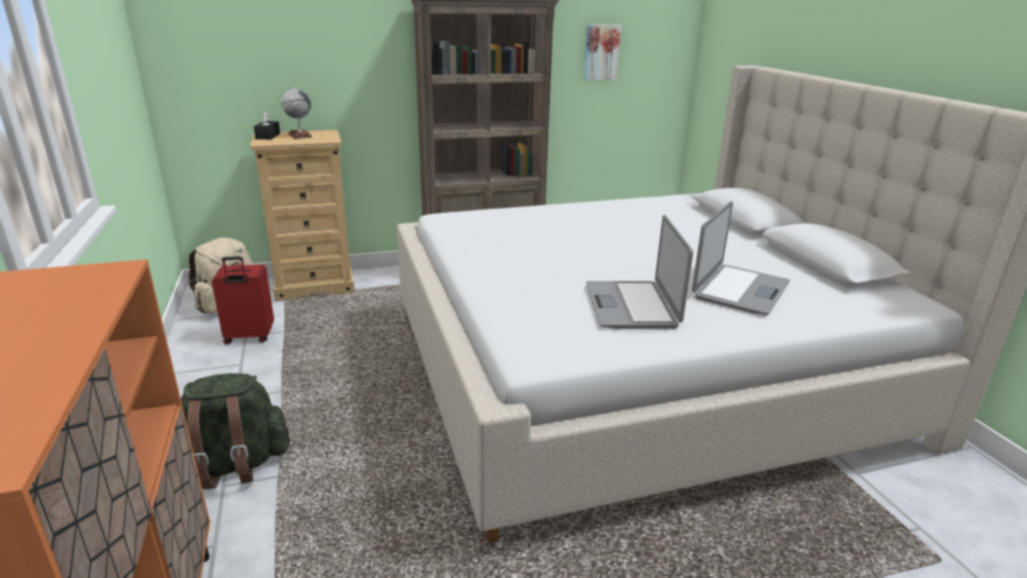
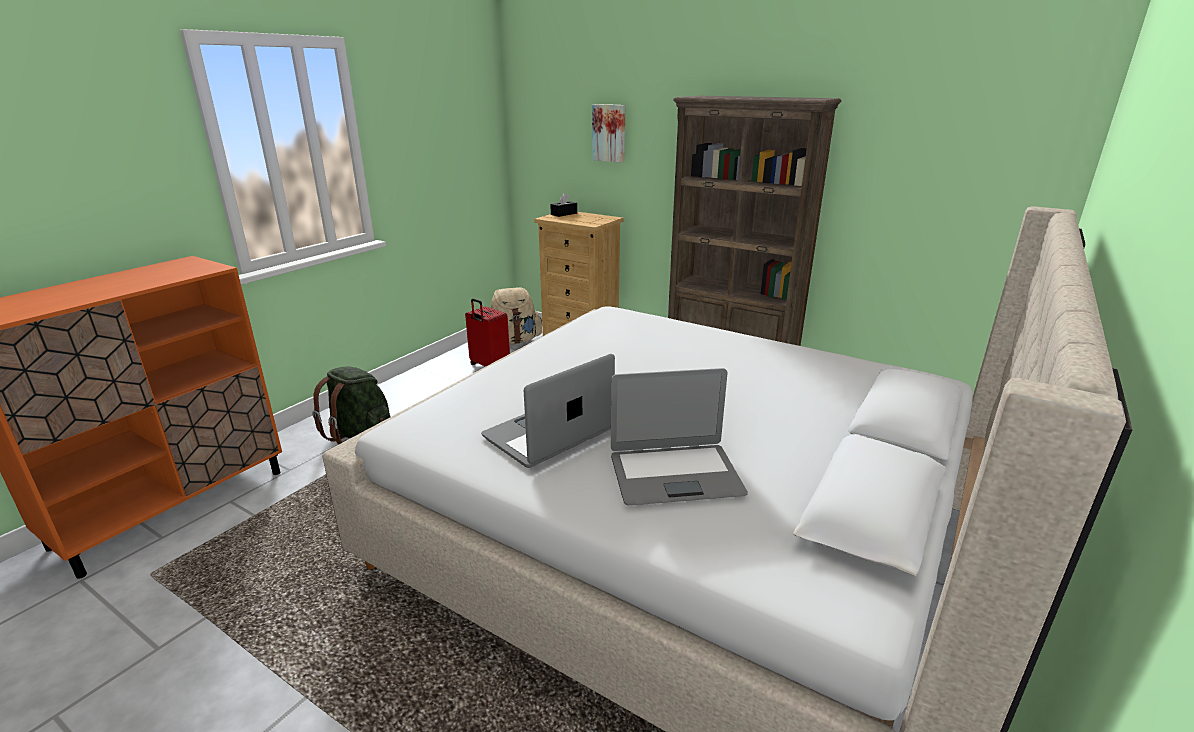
camera: 50 degrees right, 0 degrees up
globe [281,87,312,139] -> none
picture [583,24,621,80] -> picture moved to [592,104,625,163]

